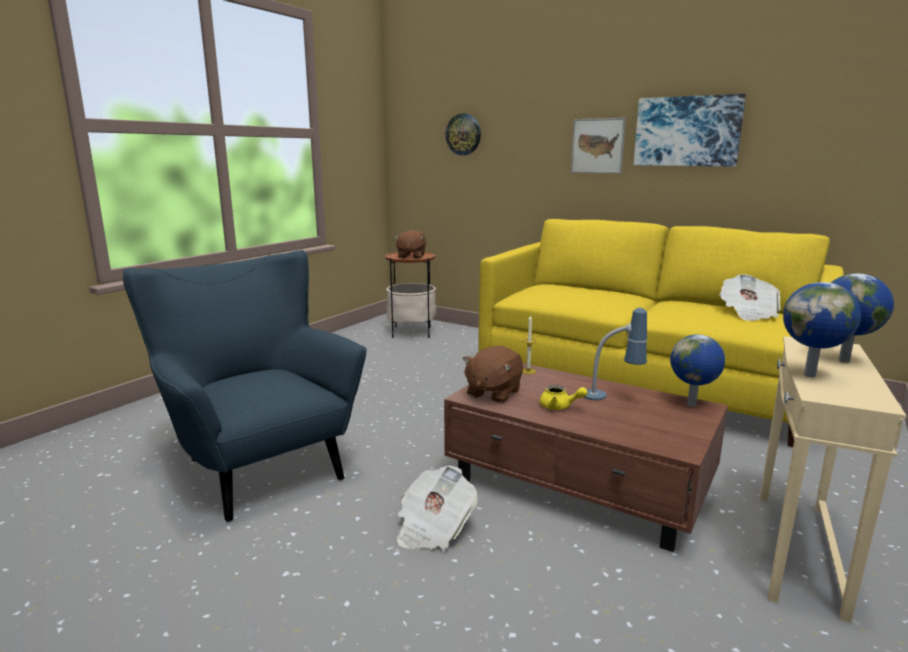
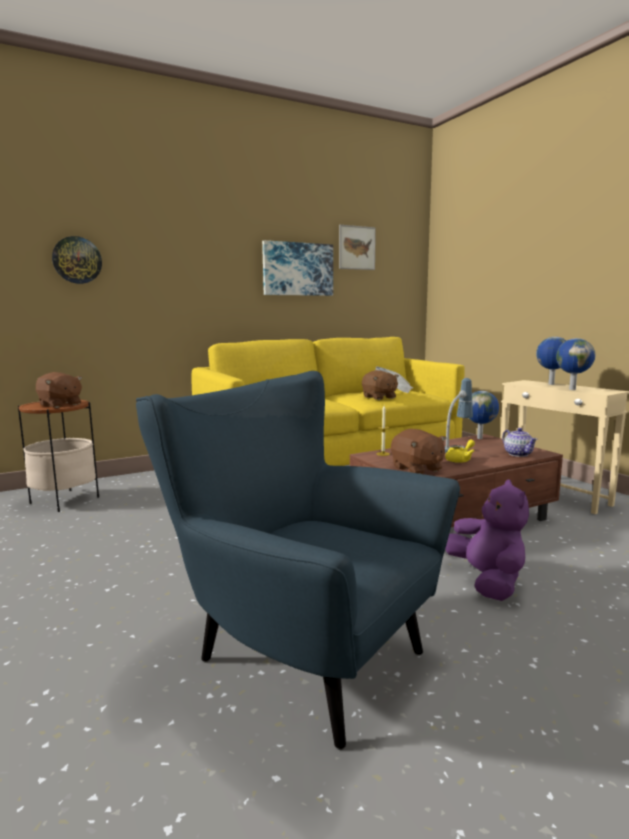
camera: 60 degrees left, 5 degrees down
blue armchair [123,250,367,522] -> blue armchair turned 45 degrees clockwise [136,371,460,750]
newspaper [397,466,478,549] -> purple plush toy [445,479,529,601]
picture [571,118,626,174] -> picture moved to [339,225,376,270]
none -> brown plush toy [362,370,399,400]
none -> teapot [502,428,538,457]

